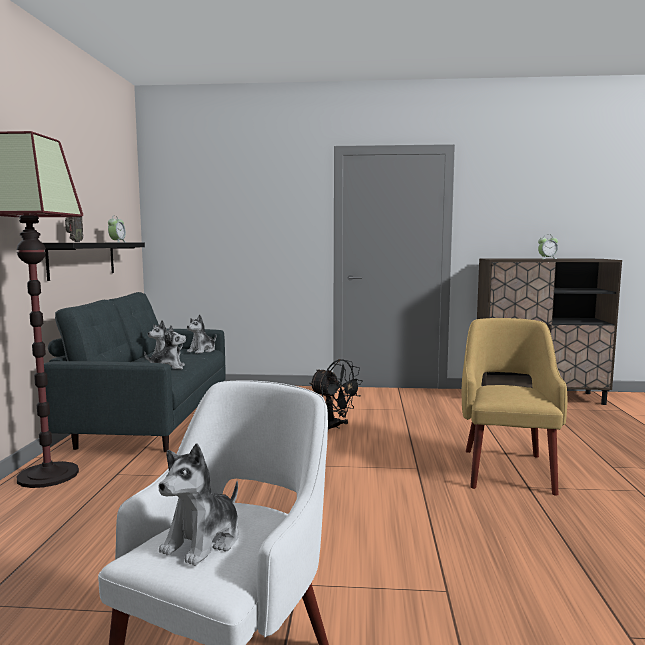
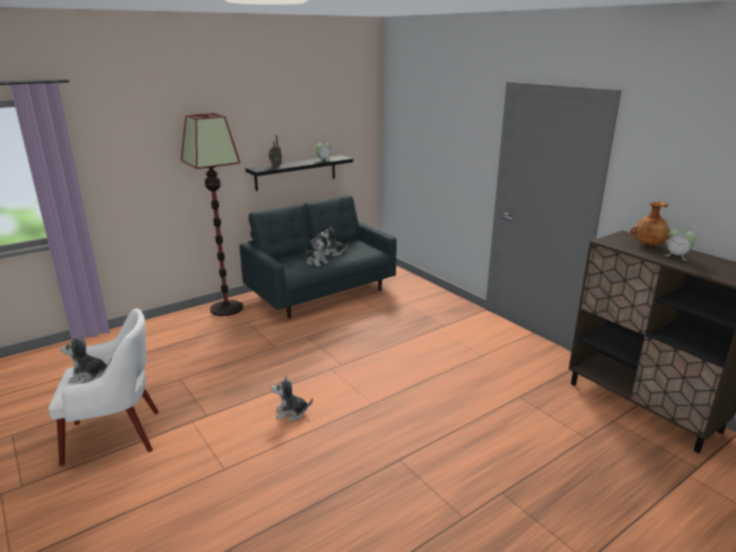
camera: 50 degrees right, 15 degrees up
plush toy [187,315,216,354] -> plush toy moved to [271,376,313,421]
black fan [309,359,363,430] -> none
yellow armchair [462,318,567,496] -> none
none -> brown vase [630,201,672,246]

